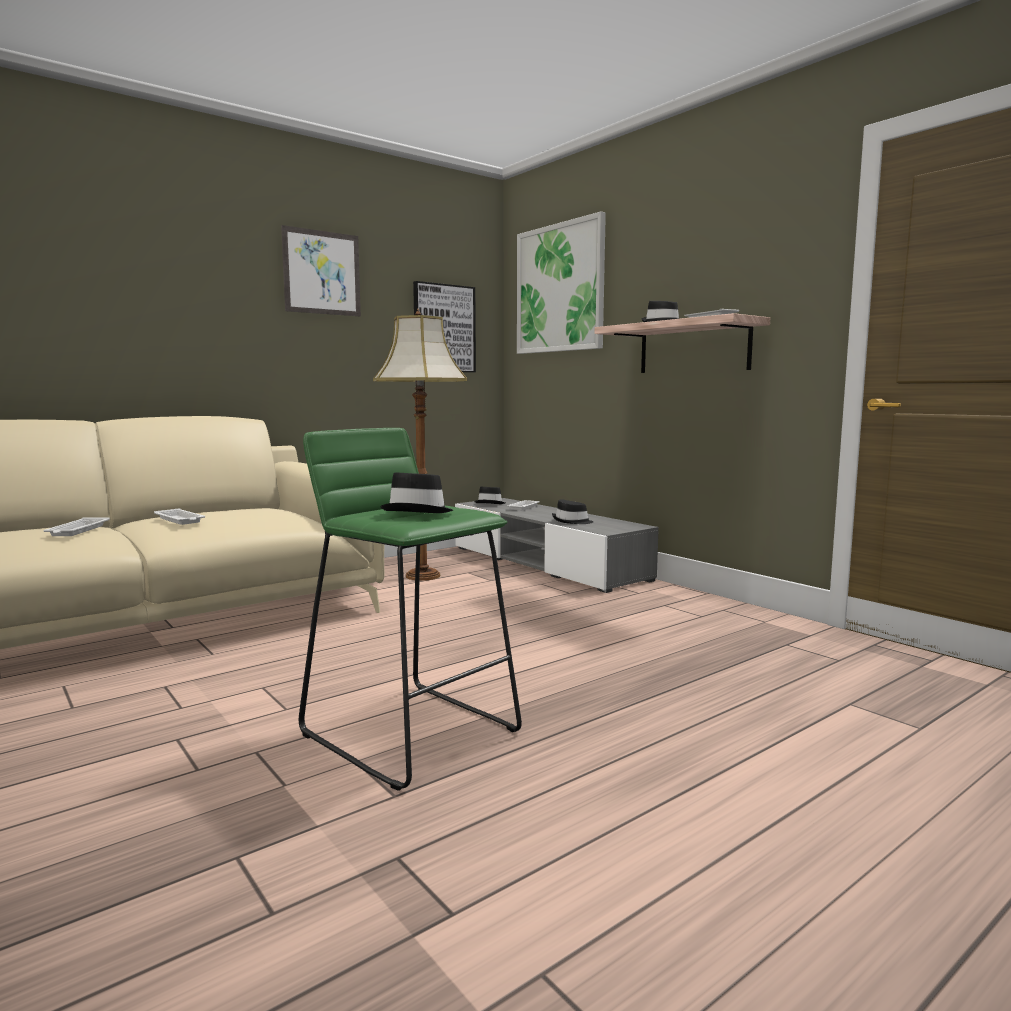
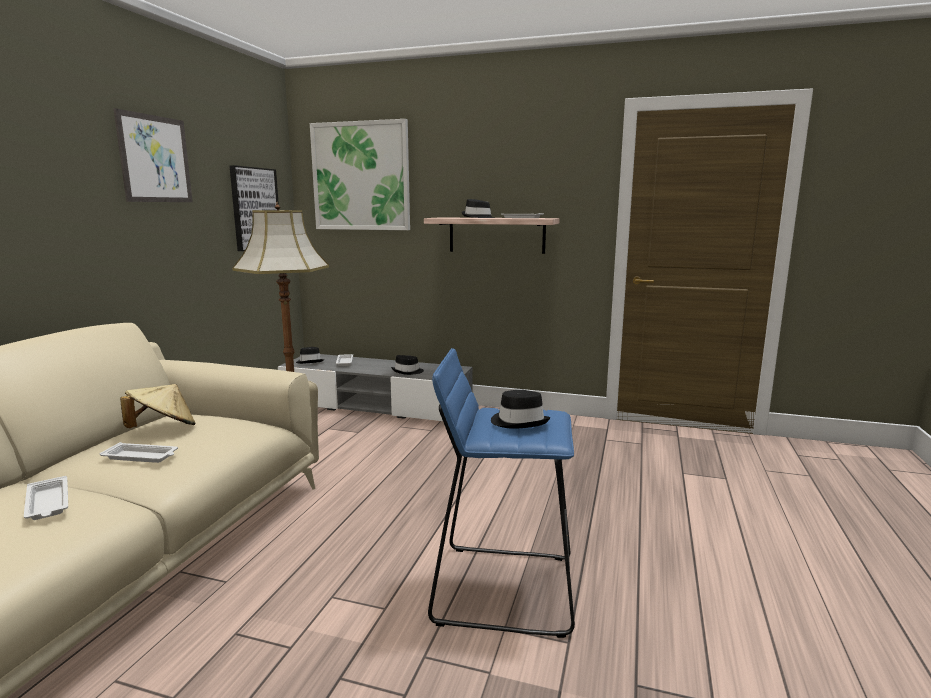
camera: 35 degrees left, 5 degrees up
green stool [299,428,522,791] -> blue stool [428,348,575,638]
none -> beige hat [120,384,195,428]

